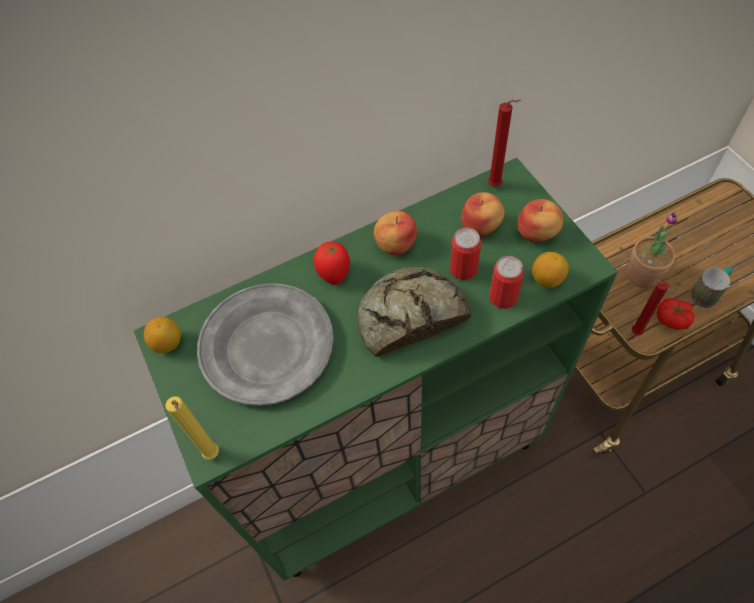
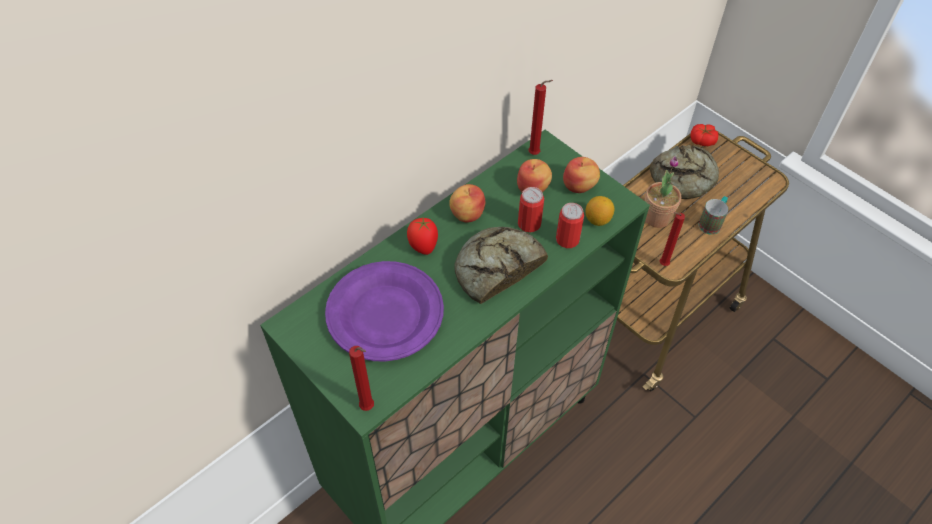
camera: 20 degrees left, 5 degrees down
lemon [144,316,181,353] -> none
yellow candle [165,396,219,460] -> red candle [349,346,374,411]
grey plate [197,283,334,406] -> purple plate [325,261,444,362]
tomato [657,298,695,330] -> tomato moved to [691,124,718,146]
none -> bread [650,145,719,199]

